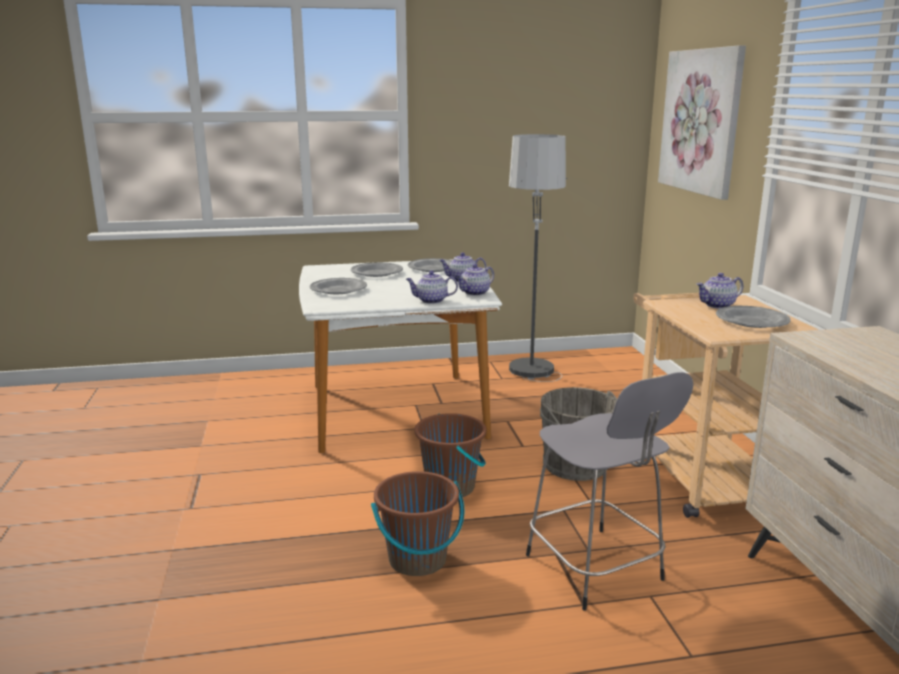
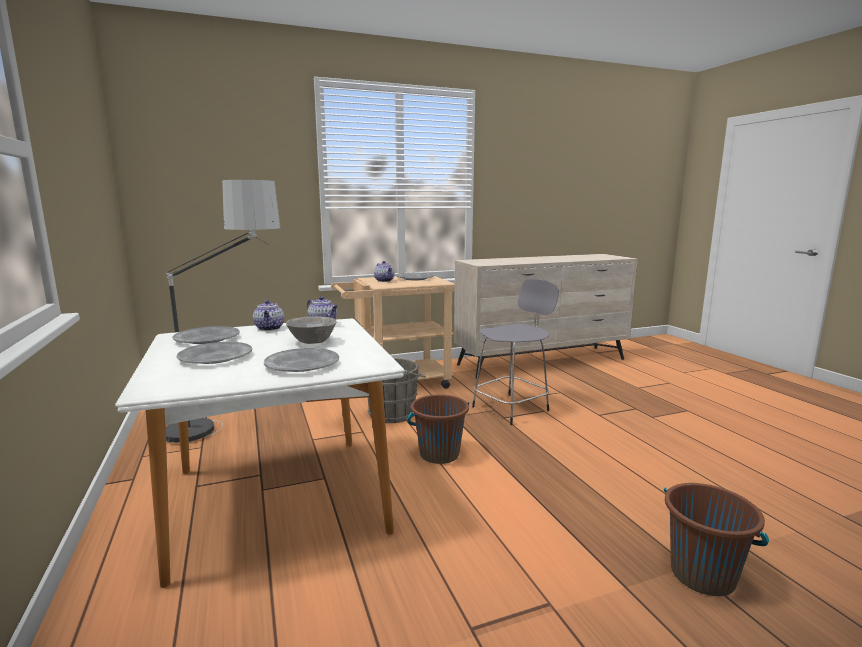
camera: 100 degrees left, 5 degrees down
brown bucket [371,471,464,576] -> brown bucket moved to [664,483,769,596]
teapot [406,271,458,304] -> none
picture [658,45,746,200] -> none
none -> grey bowl [286,316,336,344]

